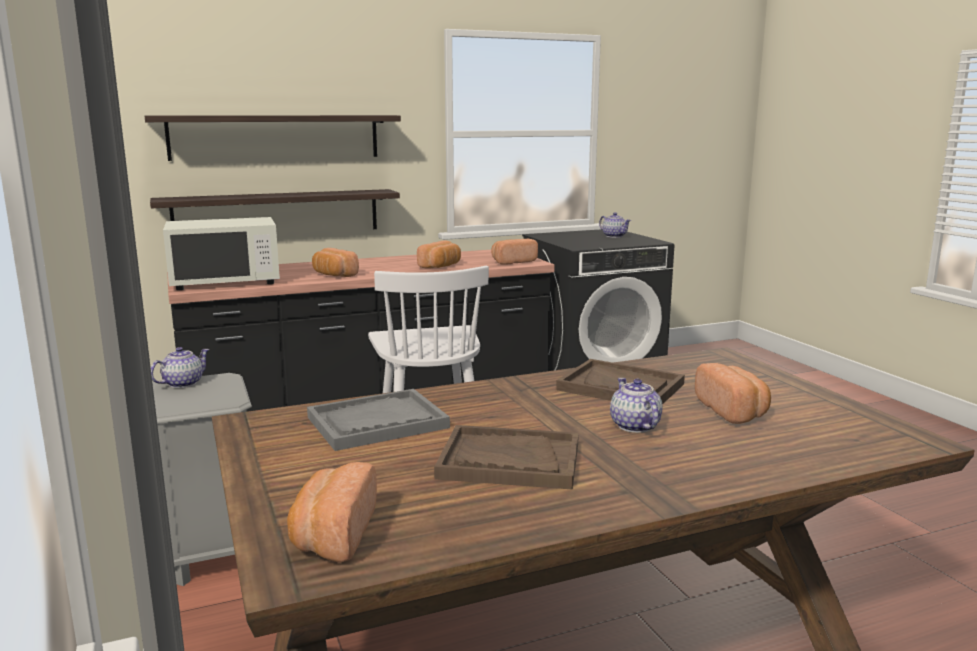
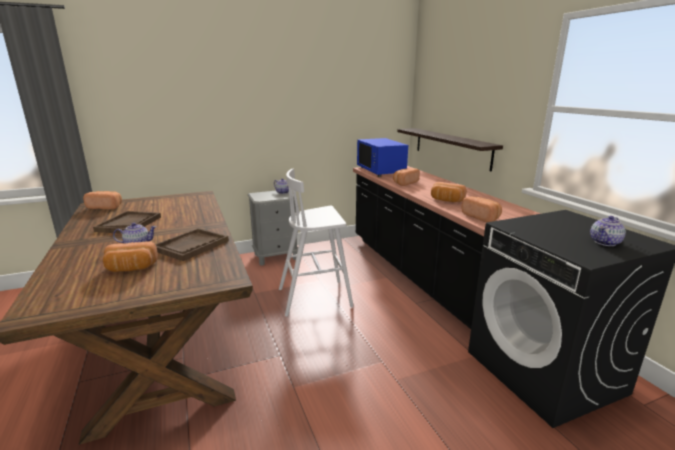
camera: 90 degrees right, 5 degrees up
shelf [145,115,401,161] -> none
white microwave [163,217,280,290] -> blue microwave [357,138,408,177]
grey tray [307,389,450,451] -> none

